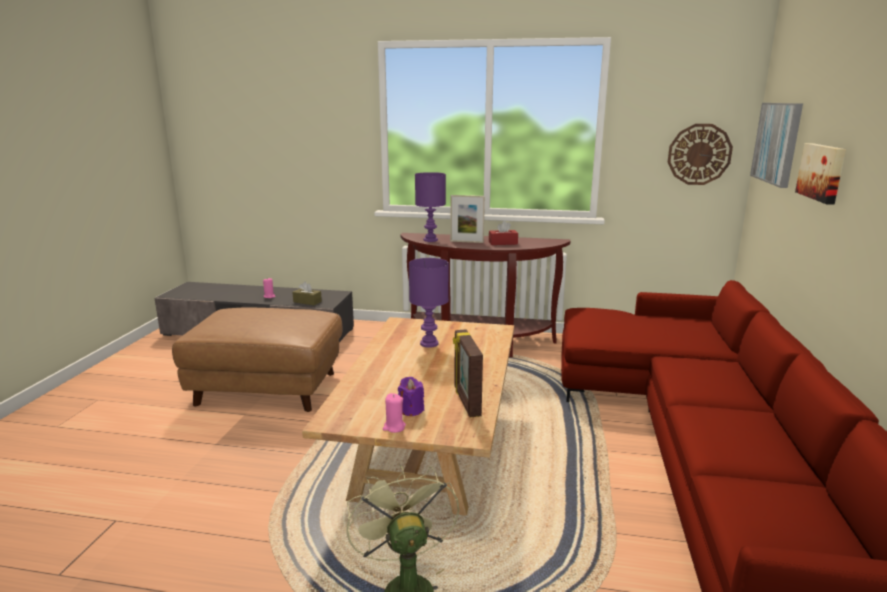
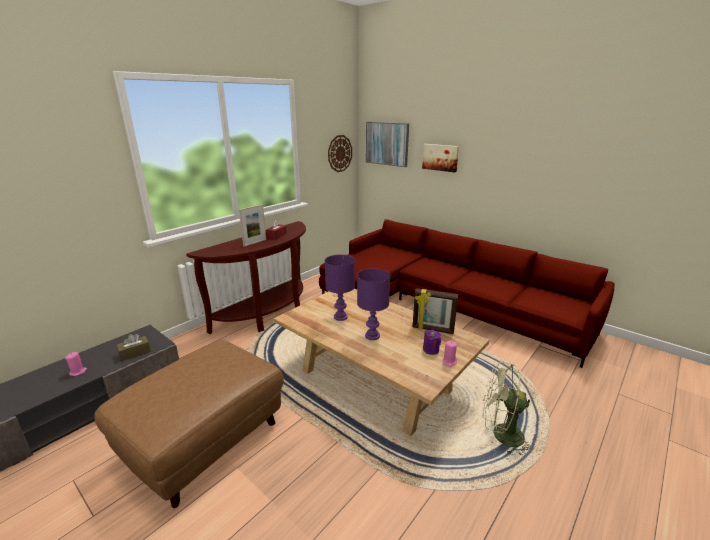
camera: 60 degrees left, 5 degrees up
purple table lamp [415,172,446,242] -> purple table lamp moved to [357,268,390,340]

